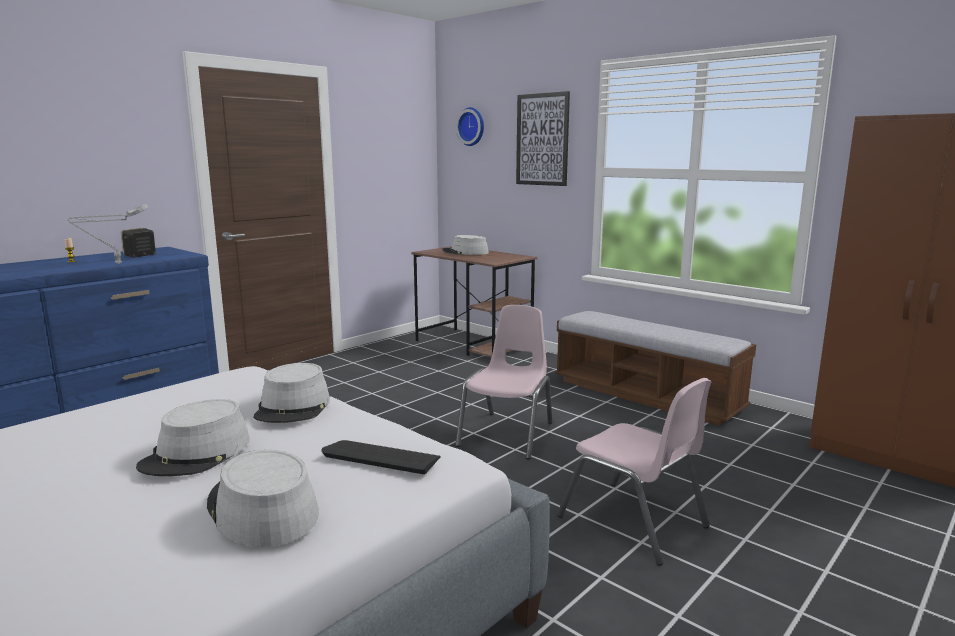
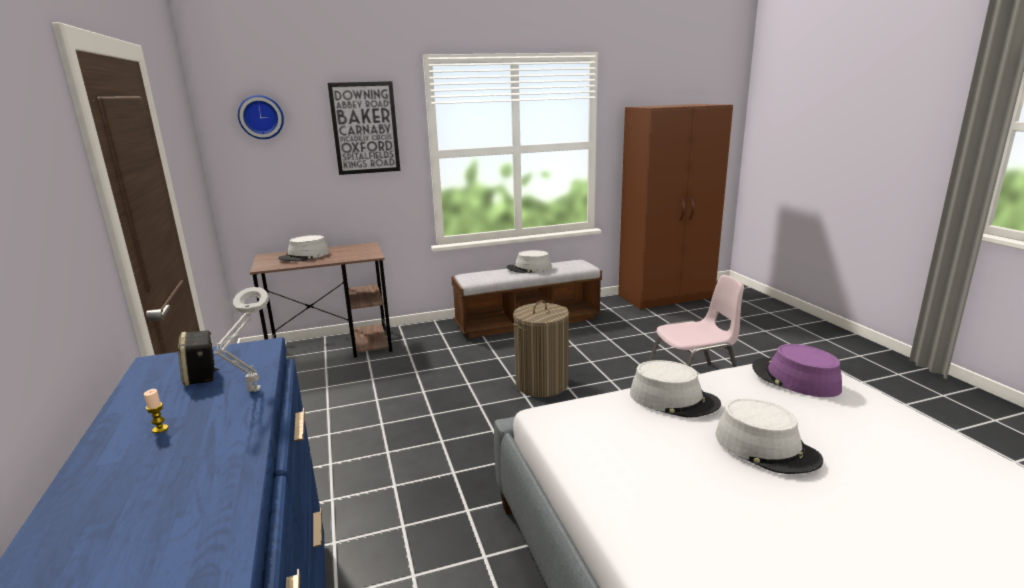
camera: 60 degrees left, 5 degrees up
grey hat [207,450,319,547] -> grey hat moved to [506,250,552,273]
keyboard [321,440,441,474] -> purple hat [752,344,842,397]
pink chair [455,305,552,459] -> laundry basket [512,300,569,397]

